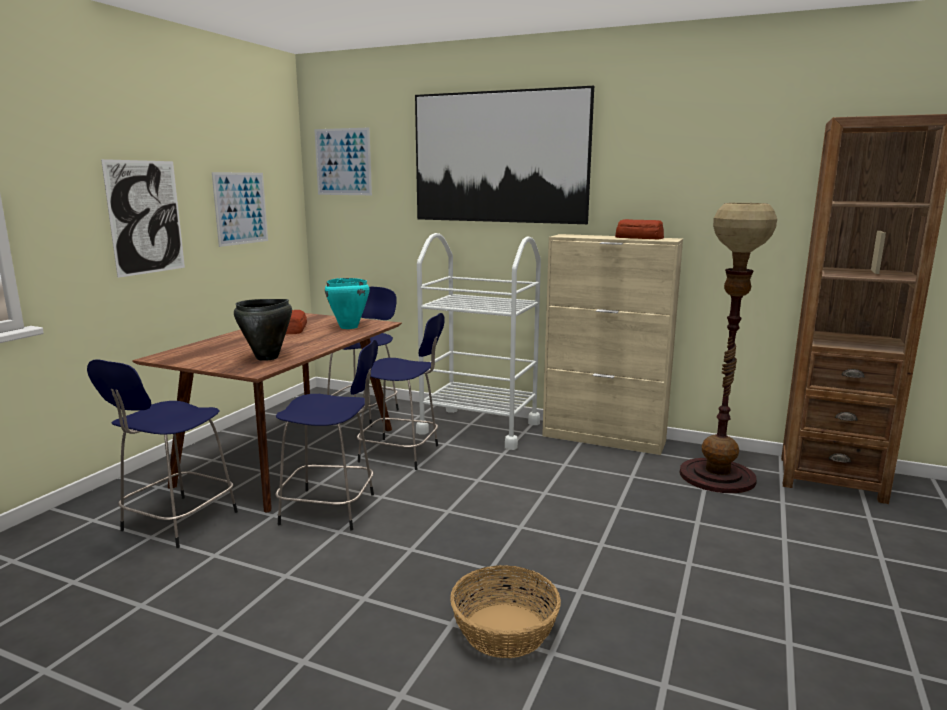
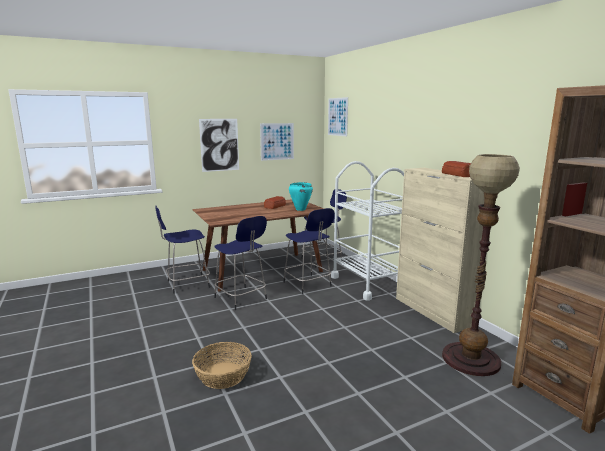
camera: 40 degrees right, 0 degrees up
black cooking pot [234,299,292,361] -> none
picture [415,86,594,224] -> none

